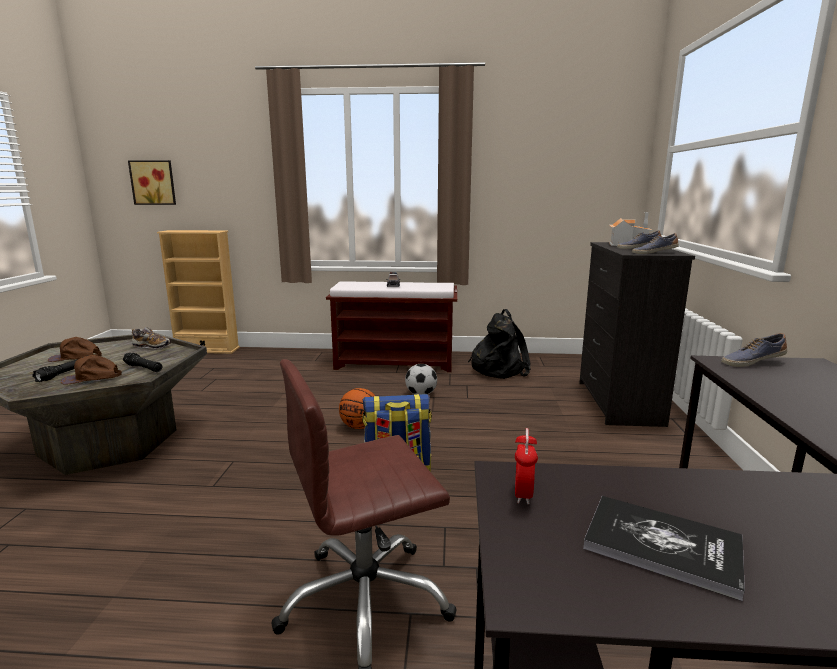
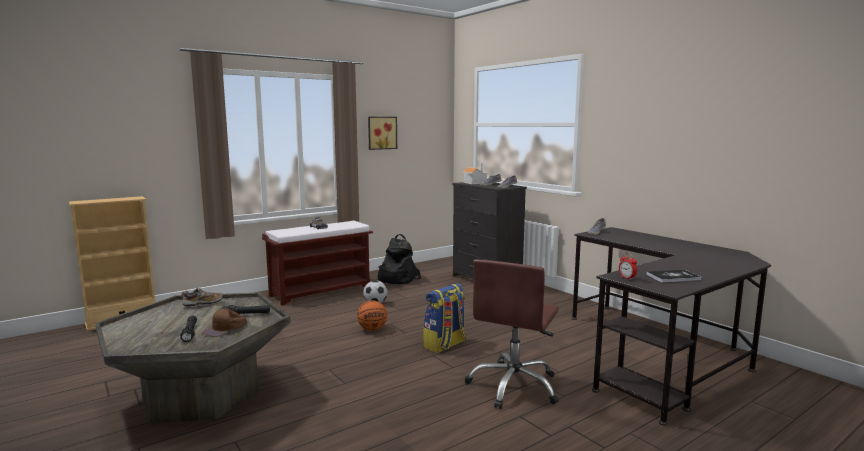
camera: 40 degrees left, 5 degrees down
brown cap [48,337,102,362] -> none
picture [128,160,176,205] -> picture moved to [368,117,397,150]

